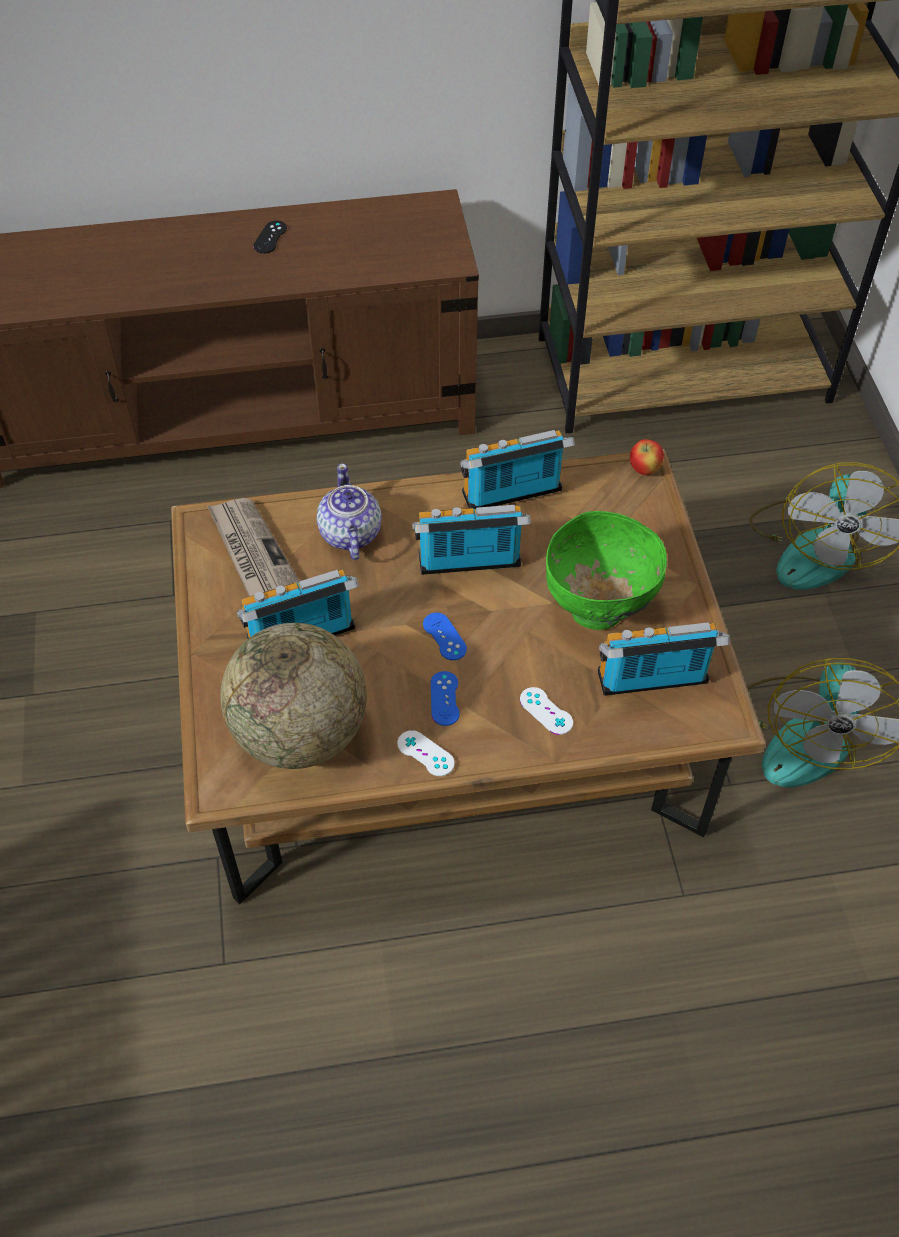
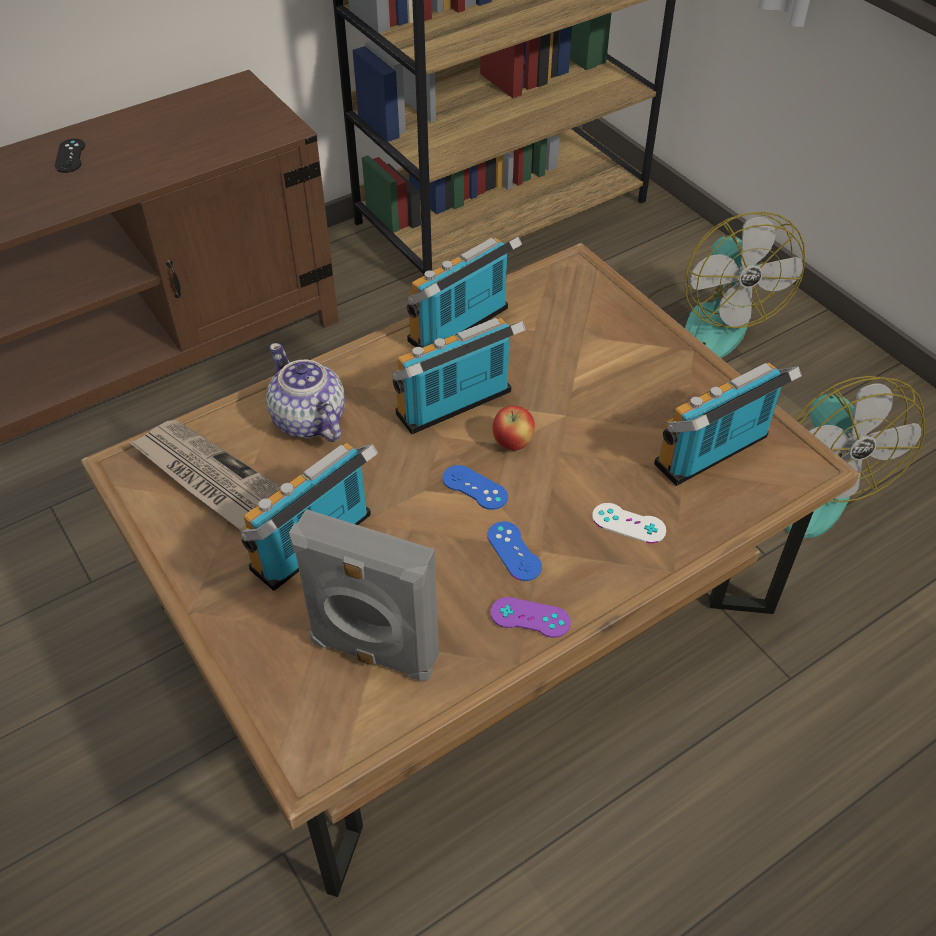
camera: 25 degrees left, 5 degrees down
globe [220,623,367,769] -> grey speaker [289,509,439,681]
white game controller [397,730,455,776] -> purple game controller [490,597,571,638]
green bowl [546,511,667,630] -> none
apple [630,439,664,475] -> apple moved to [492,406,535,451]

